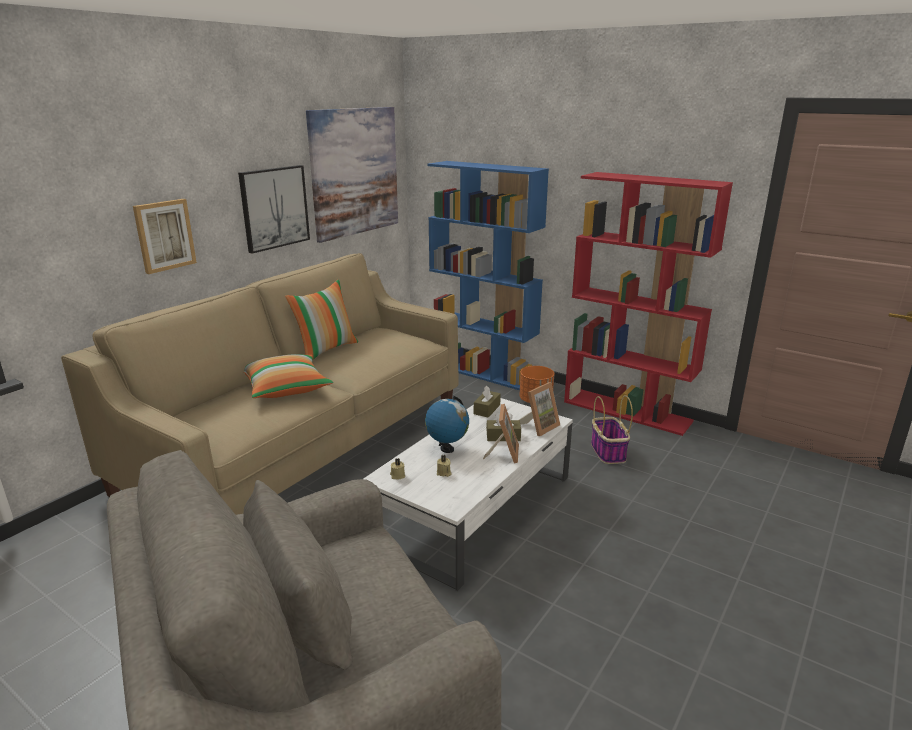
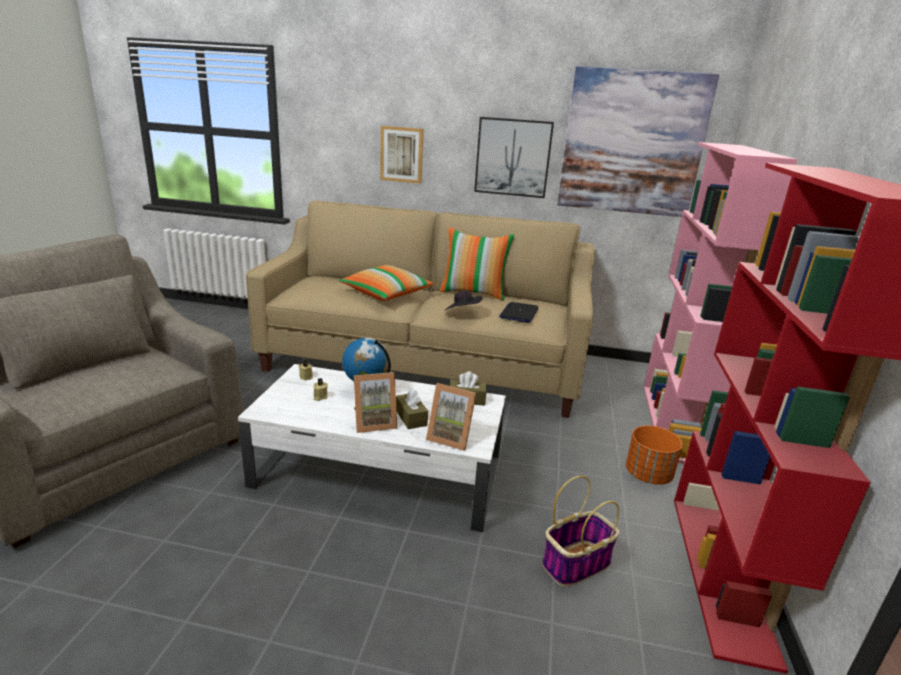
camera: 65 degrees right, 0 degrees up
blue bookcase [428,161,549,390] -> pink bookcase [644,142,798,464]
none -> black hat [444,290,483,311]
none -> laptop [499,302,538,323]

